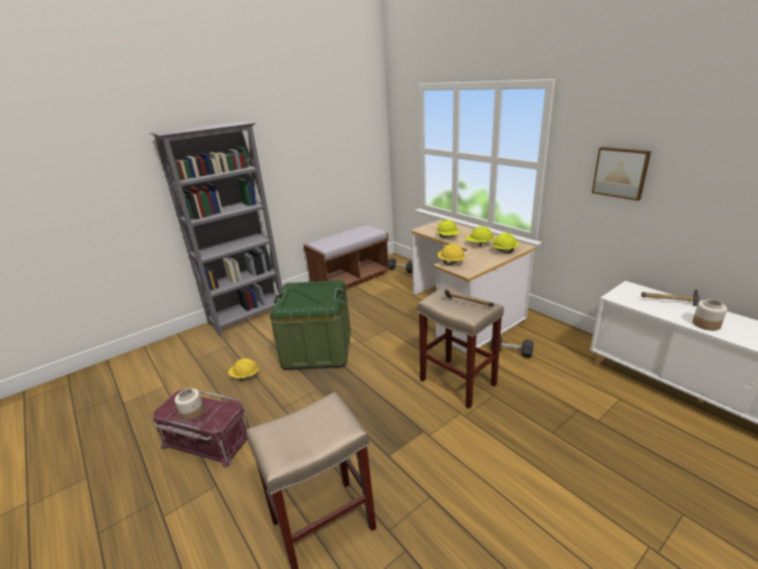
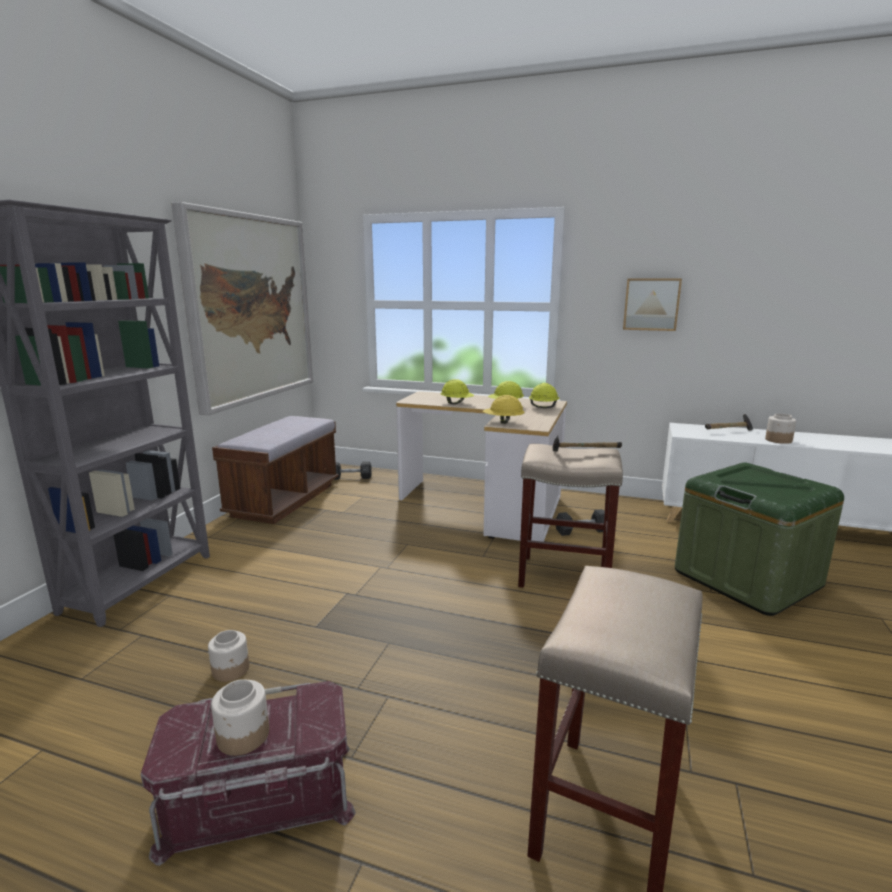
camera: 35 degrees left, 10 degrees down
yellow hard hat [228,358,259,381] -> jar [208,630,249,682]
green storage box [270,280,351,370] -> green storage box moved to [675,463,844,616]
none -> picture [171,202,313,415]

